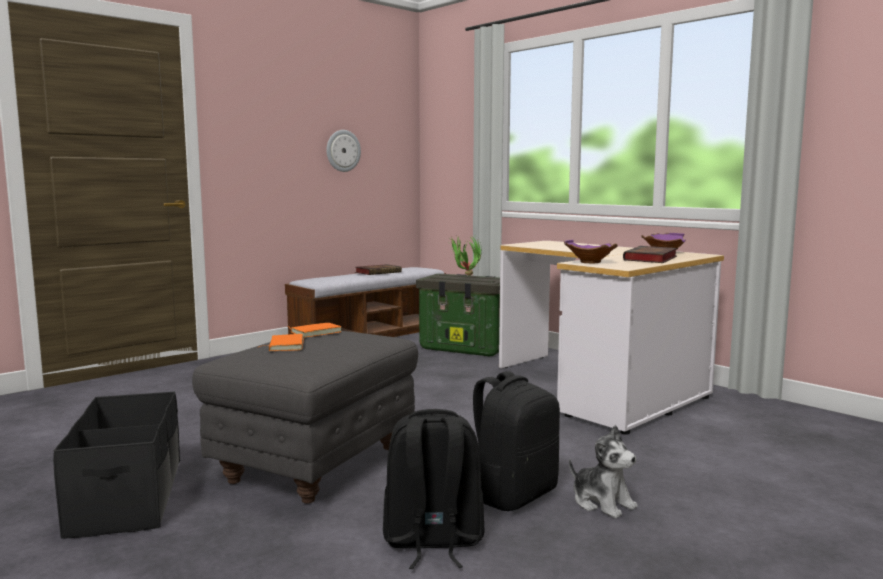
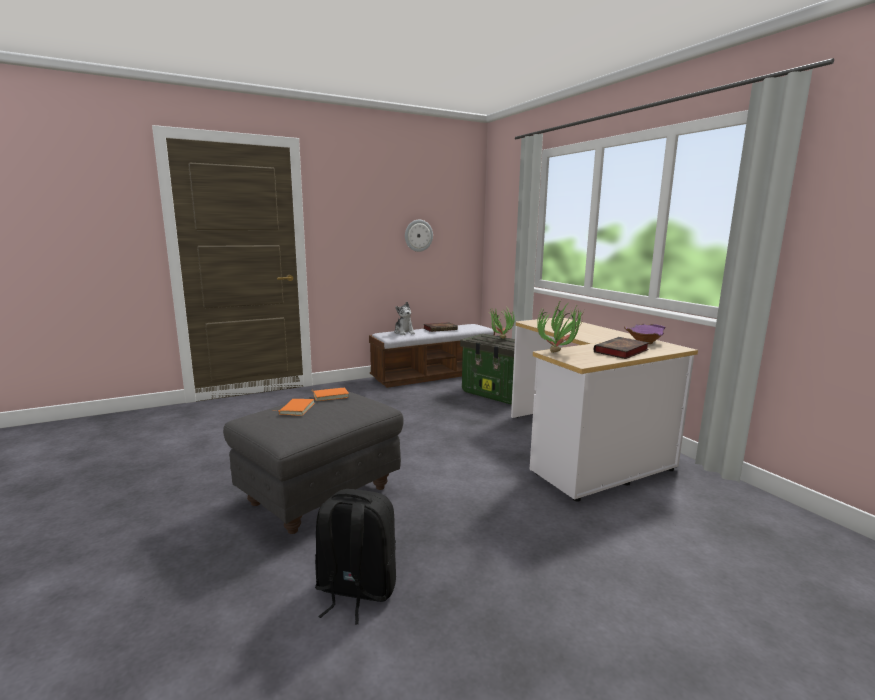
camera: 15 degrees right, 5 degrees up
black storage box [53,392,180,539] -> none
black backpack [473,371,560,511] -> none
purple bowl [564,240,617,263] -> potted plant [537,300,585,353]
plush toy [569,425,638,518] -> plush toy moved to [394,302,415,335]

